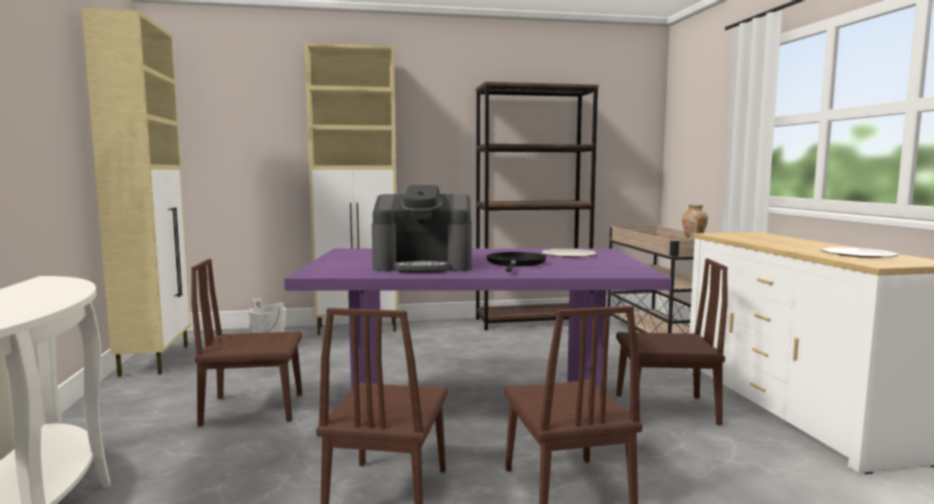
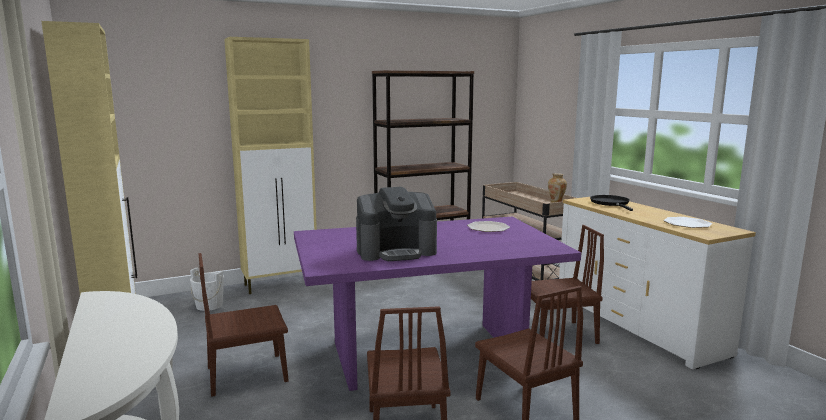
camera: 15 degrees left, 5 degrees up
black frying pan [486,252,546,272] -> black frying pan moved to [590,195,633,211]

